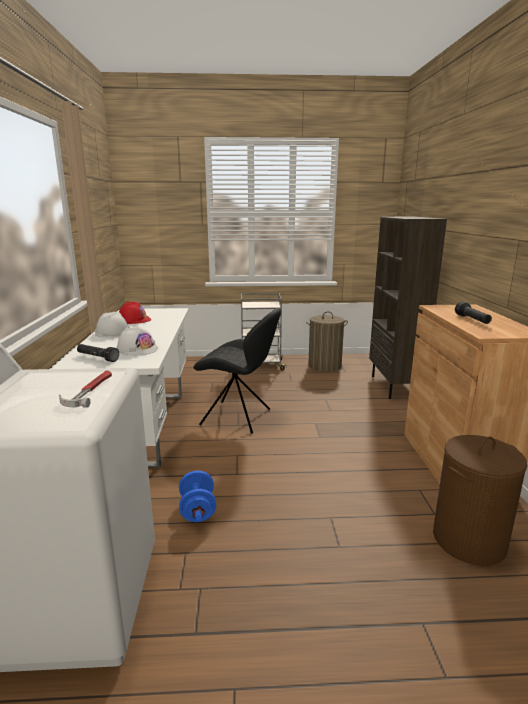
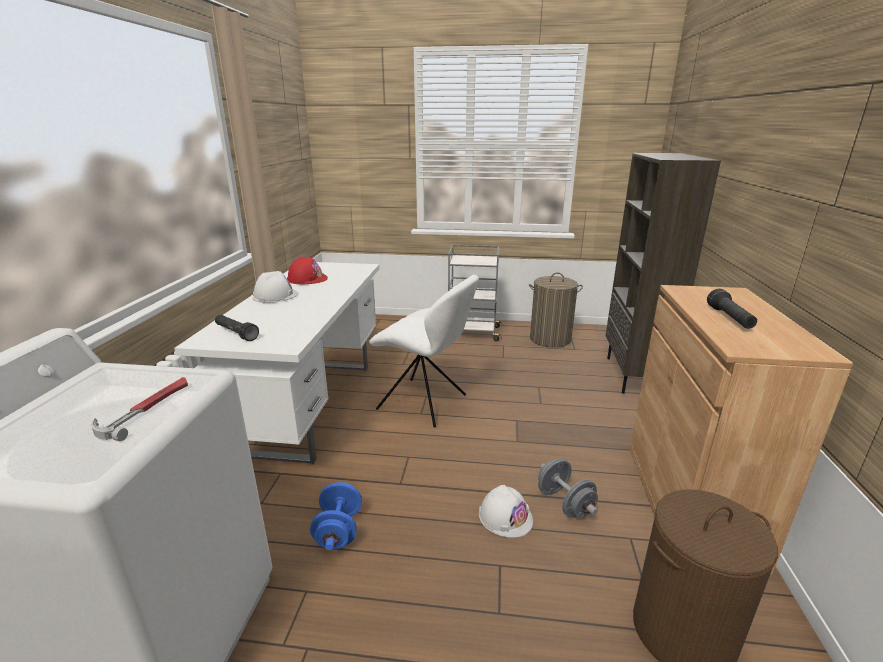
camera: 10 degrees right, 5 degrees up
white hard hat [117,325,158,355] -> white hard hat moved to [479,485,533,538]
black chair [193,308,281,434] -> white chair [369,275,479,428]
none -> grey dumbbell [538,459,598,518]

